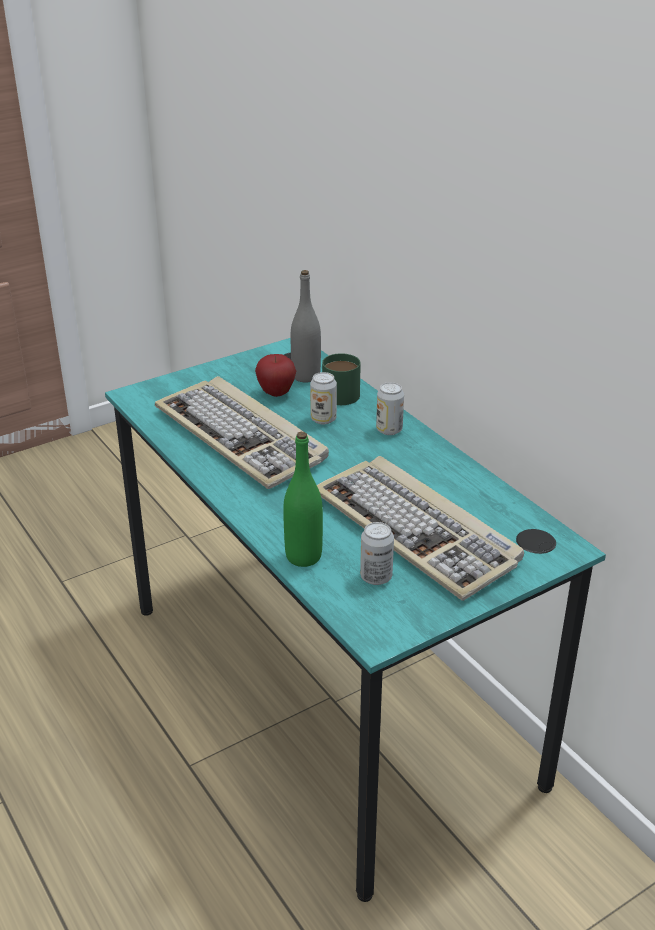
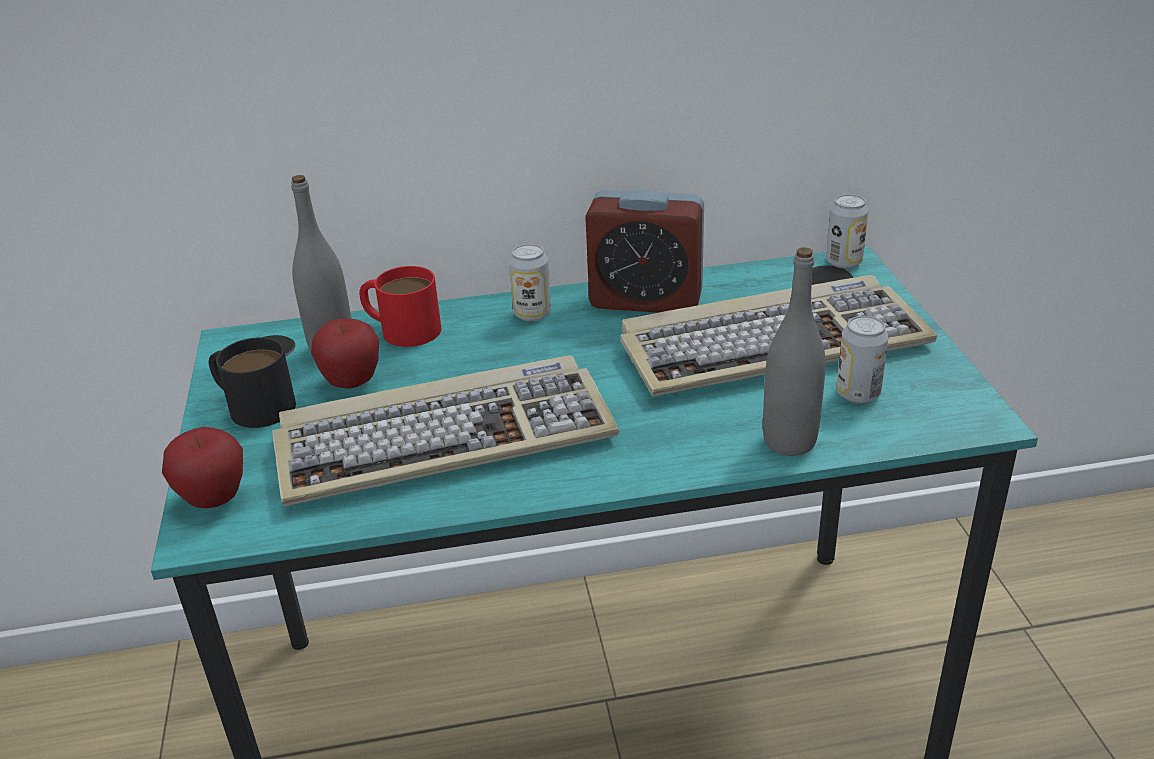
camera: 65 degrees left, 0 degrees up
green bottle [283,432,323,567] -> grey bottle [763,247,826,456]
can [310,372,337,425] -> can moved to [826,194,868,268]
green mug [322,353,361,405] -> red mug [359,266,441,347]
none -> apple [162,427,243,508]
none -> black mug [209,337,296,428]
none -> alarm clock [585,189,704,313]

